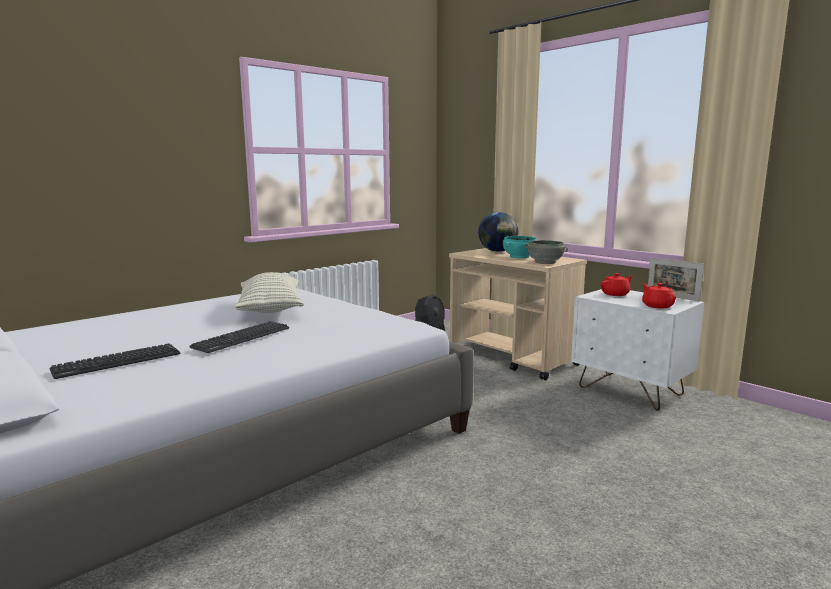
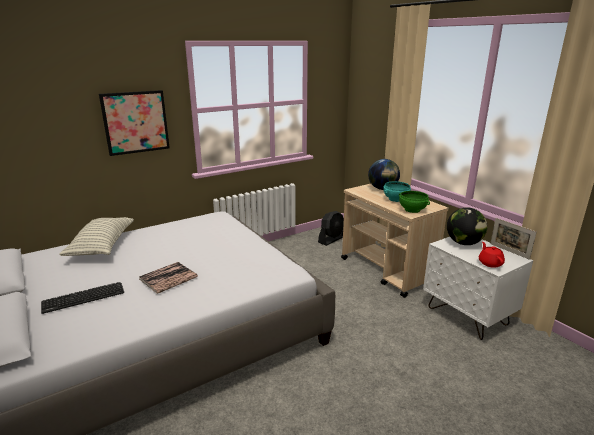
camera: 10 degrees right, 10 degrees up
keyboard [189,321,289,353] -> book [139,262,198,294]
pillow [234,272,304,313] -> pillow moved to [59,217,134,256]
grey bowl [525,240,568,264] -> green bowl [399,191,430,213]
red teapot [600,273,633,296] -> globe [447,208,488,245]
none -> picture [99,90,170,156]

